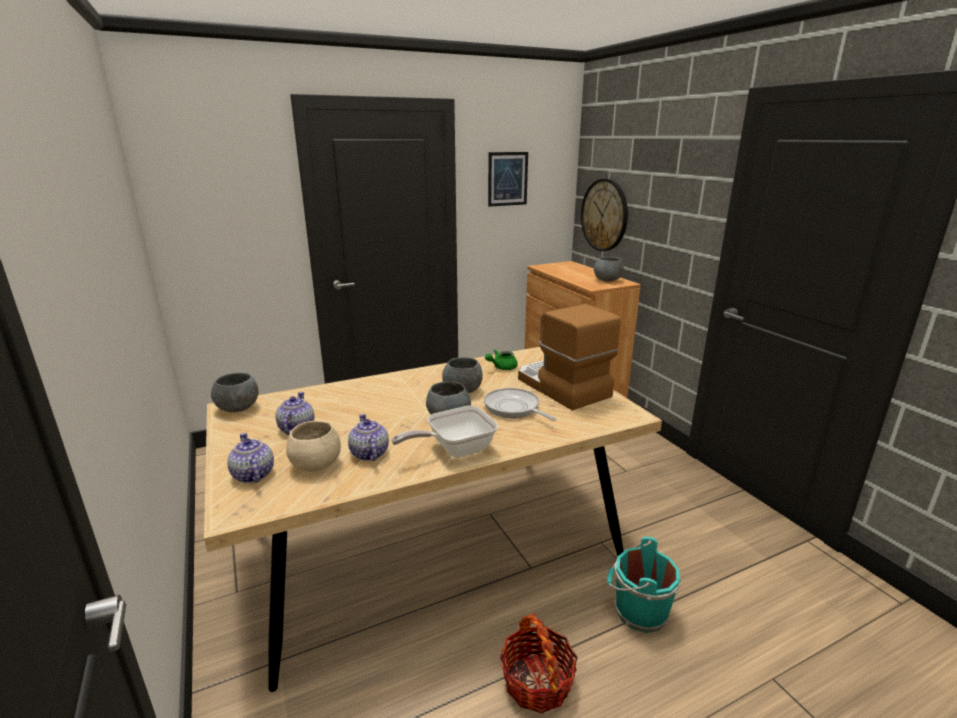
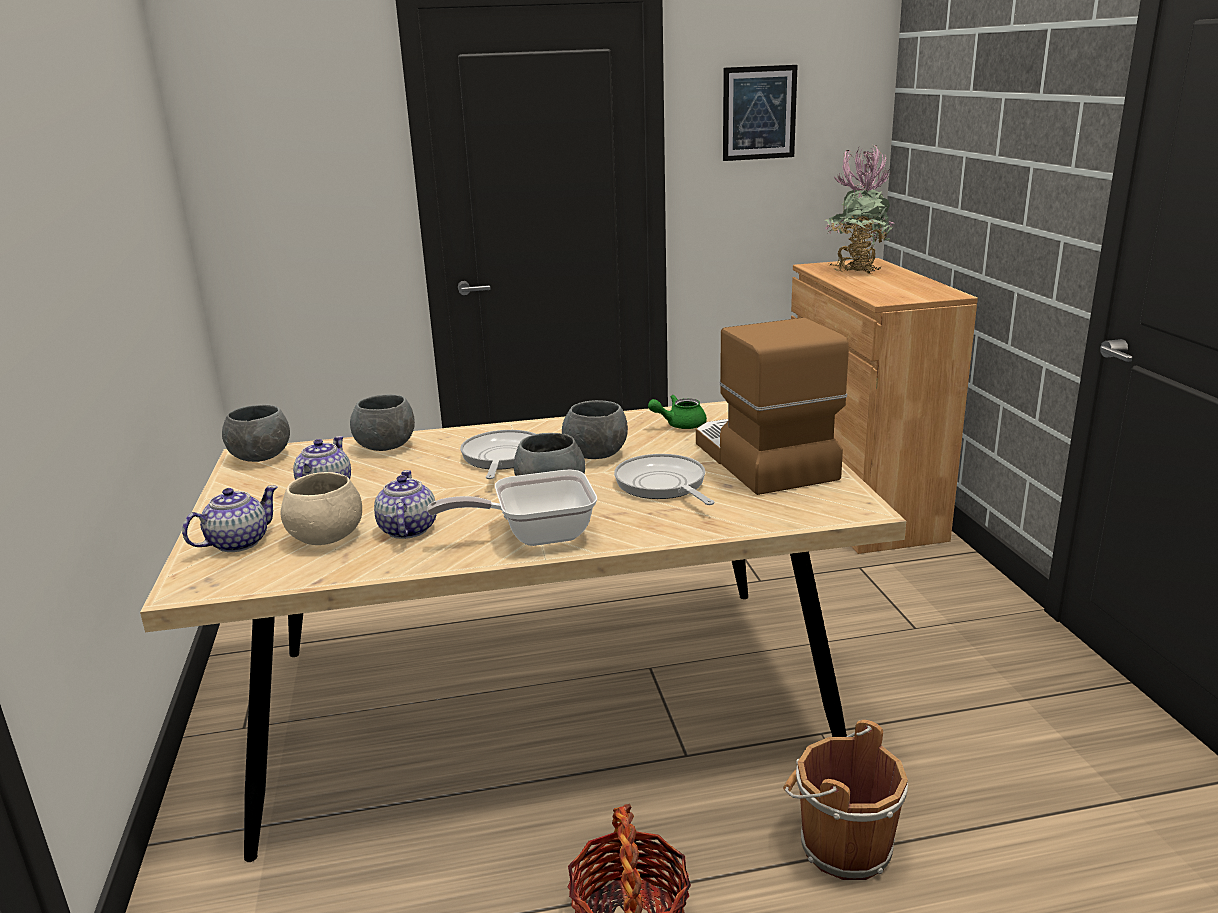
camera: 15 degrees right, 0 degrees up
teapot [227,433,274,483] -> teapot turned 60 degrees clockwise [182,485,278,552]
wall clock [581,179,628,251] -> none
grey bowl [594,257,624,282] -> grey bowl moved to [350,394,415,451]
turquoise bucket [607,537,680,633] -> brown bucket [783,720,908,880]
none -> frying pan [460,430,536,479]
none -> potted plant [824,145,896,274]

